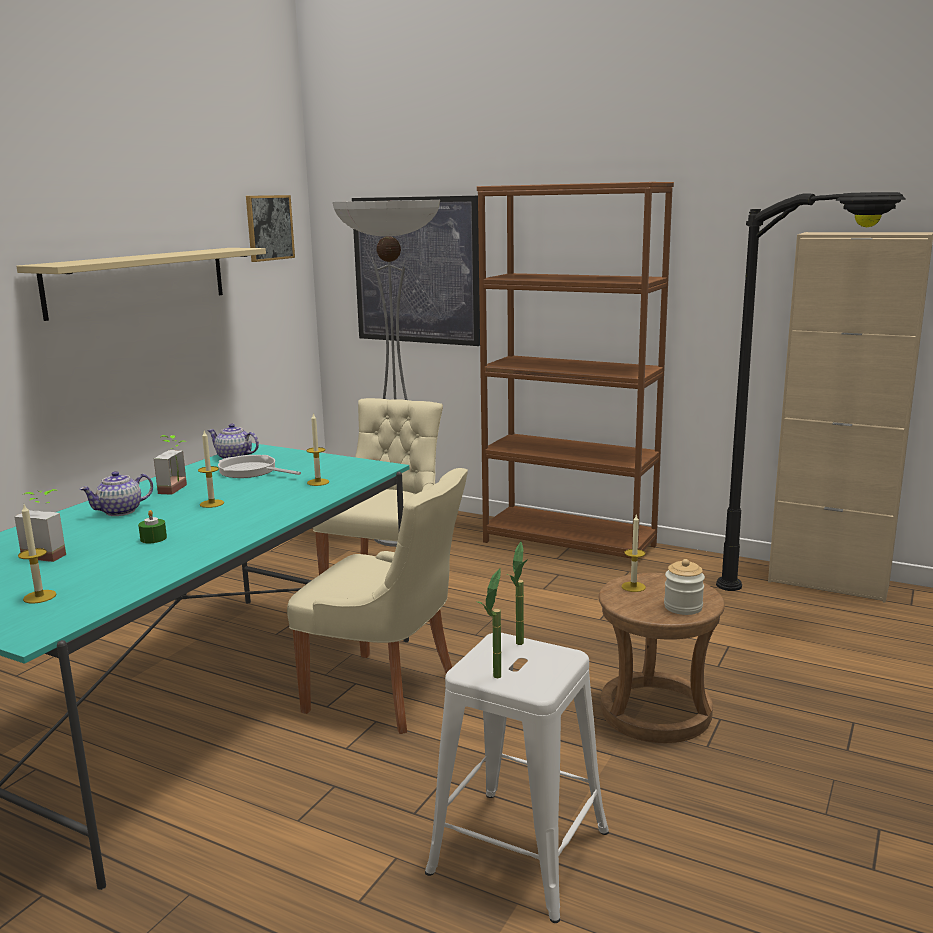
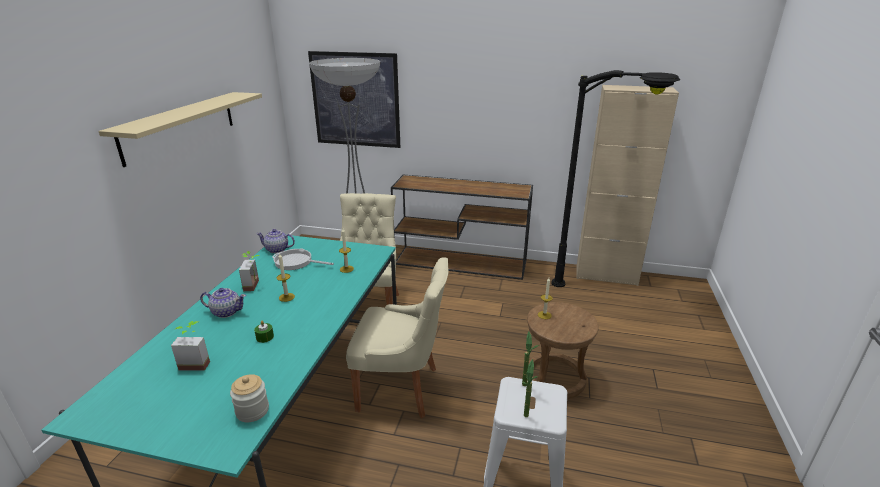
camera: 15 degrees left, 10 degrees up
candle [18,504,56,604] -> none
teapot [79,471,153,516] -> teapot turned 120 degrees counterclockwise [200,288,246,318]
picture [246,195,295,262] -> none
brown bookcase [477,182,674,568] -> brown console table [391,175,533,280]
jar [664,559,705,615] -> jar moved to [230,374,269,422]

